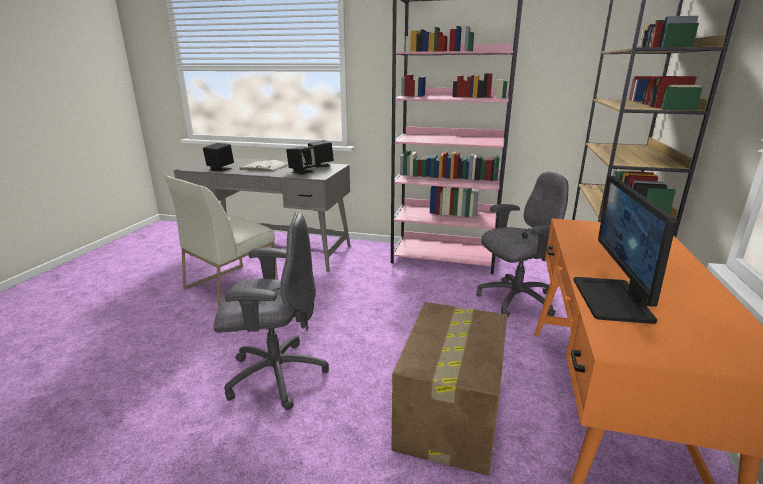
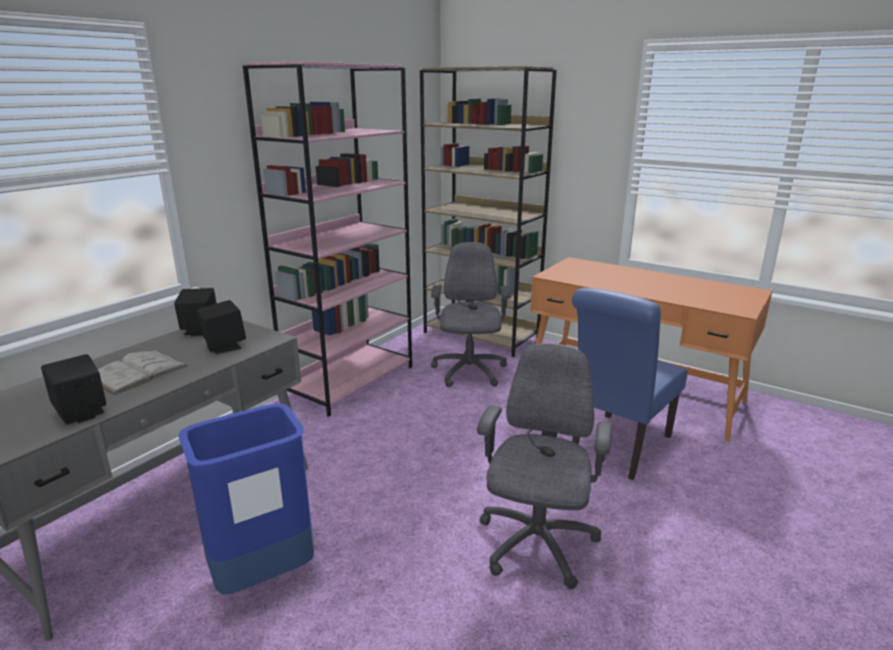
camera: 70 degrees left, 0 degrees up
white chair [164,176,278,309] -> blue trash can [178,403,314,595]
cardboard box [391,302,507,475] -> blue chair [572,288,688,480]
monitor [574,176,677,324] -> none

